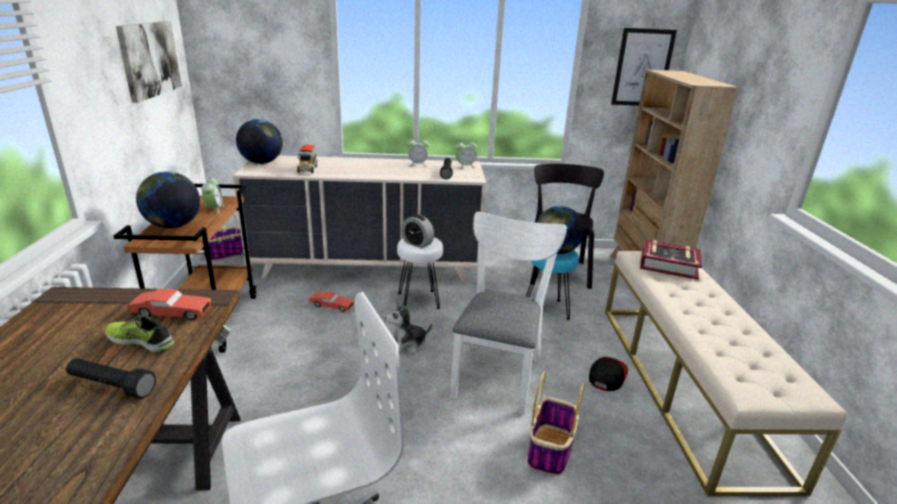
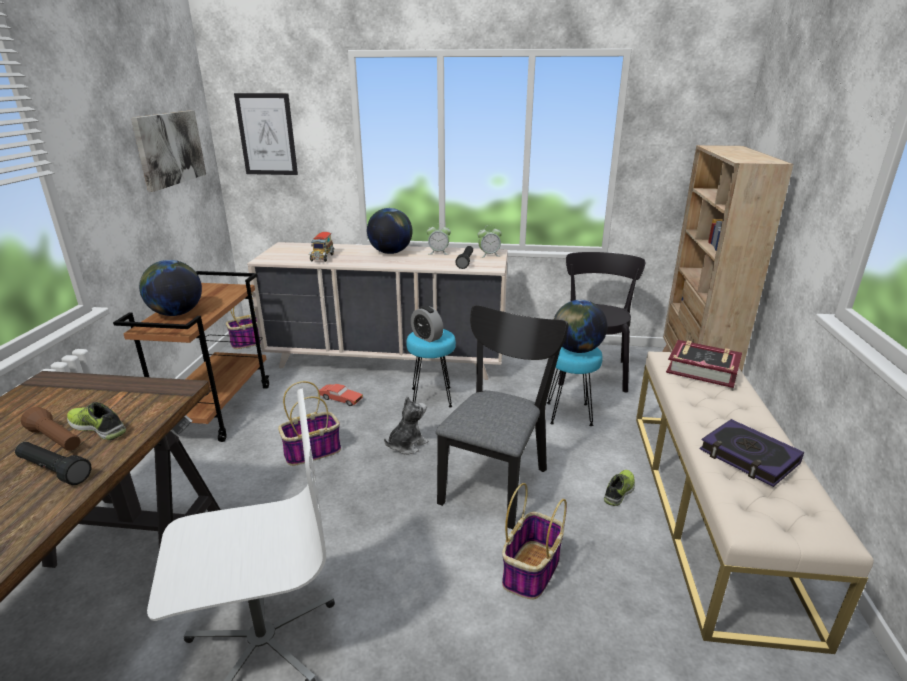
camera: 10 degrees right, 0 degrees up
red toy car [127,289,212,320] -> none
alarm clock [201,176,224,214] -> none
globe [236,119,283,164] -> globe moved to [367,208,412,254]
plush toy [385,301,432,354] -> plush toy turned 150 degrees clockwise [384,396,429,455]
white stool [397,237,443,309] -> turquoise stool [406,329,456,408]
white chair [450,212,567,415] -> black chair [436,305,568,529]
cap [589,357,628,391] -> shoe [604,470,635,506]
picture [611,28,677,106] -> picture moved to [234,93,298,175]
none -> brown flashlight [21,407,81,451]
none -> basket [278,381,341,466]
none -> book [700,419,804,487]

